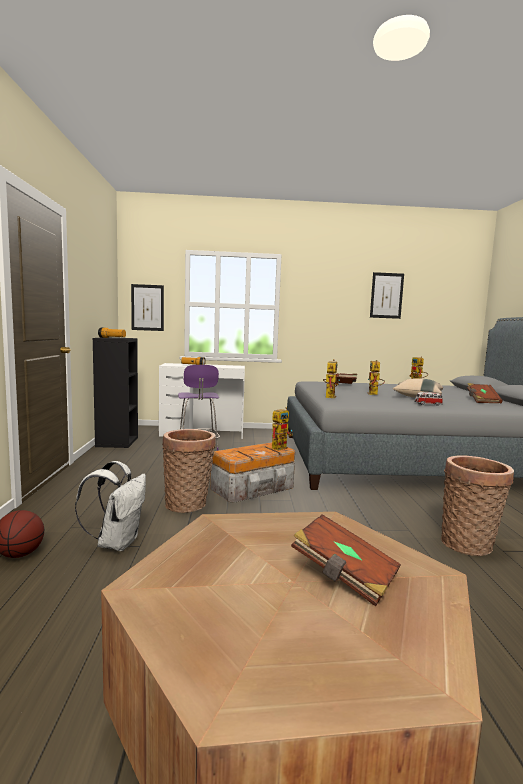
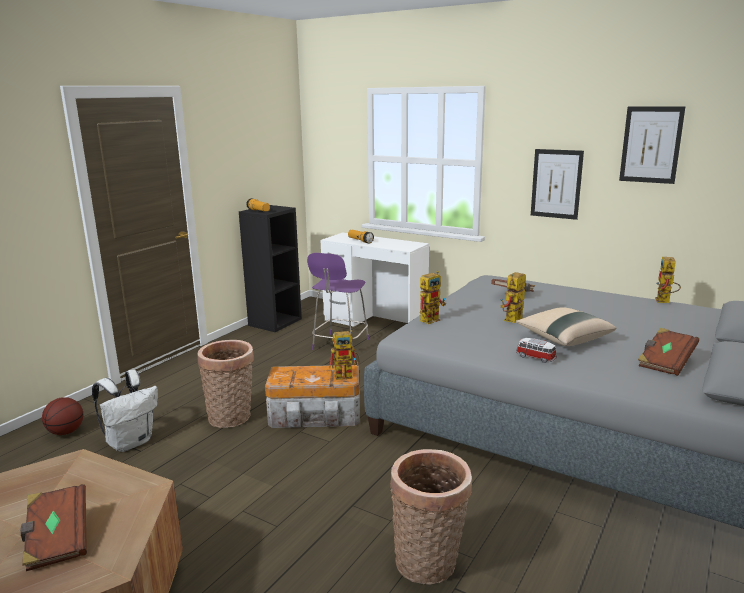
camera: 35 degrees right, 10 degrees up
picture [131,284,164,331] -> picture moved to [531,149,584,220]

